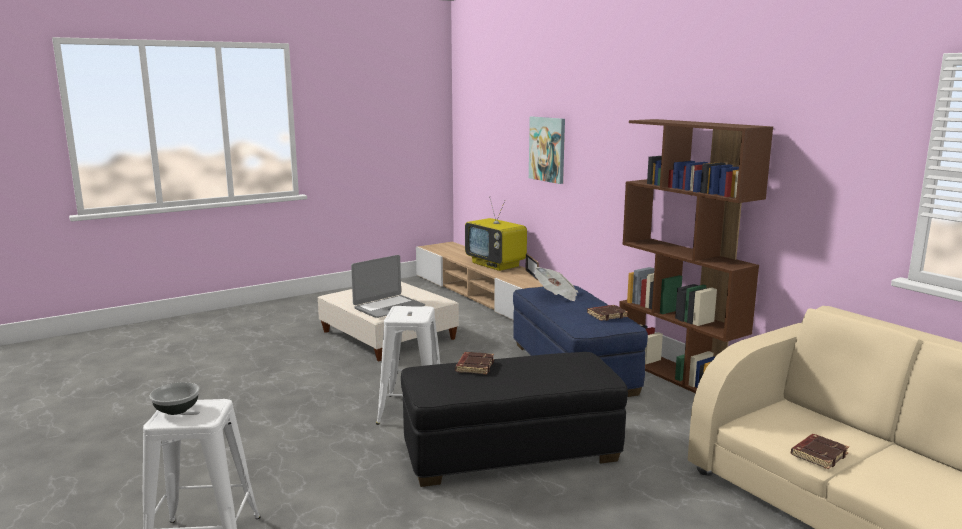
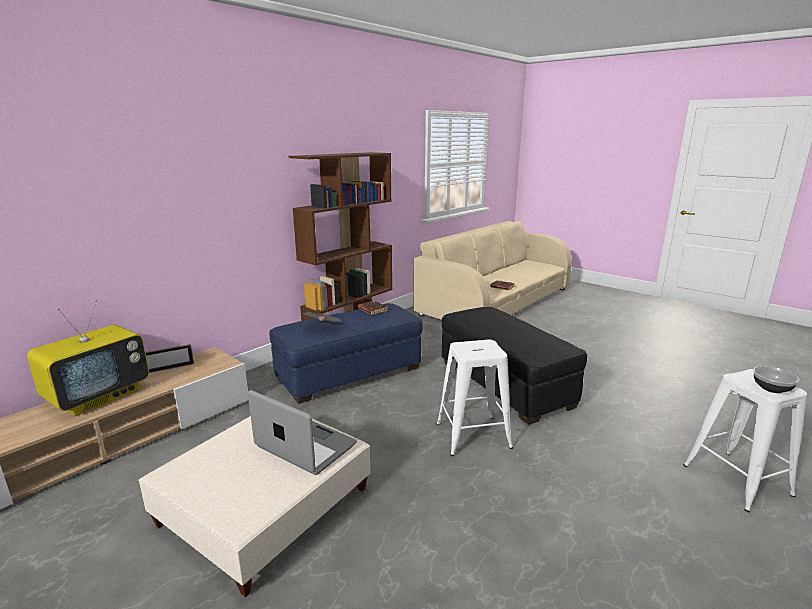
camera: 105 degrees left, 5 degrees up
brown book [455,352,494,374] -> none
picture [529,117,565,184] -> none

